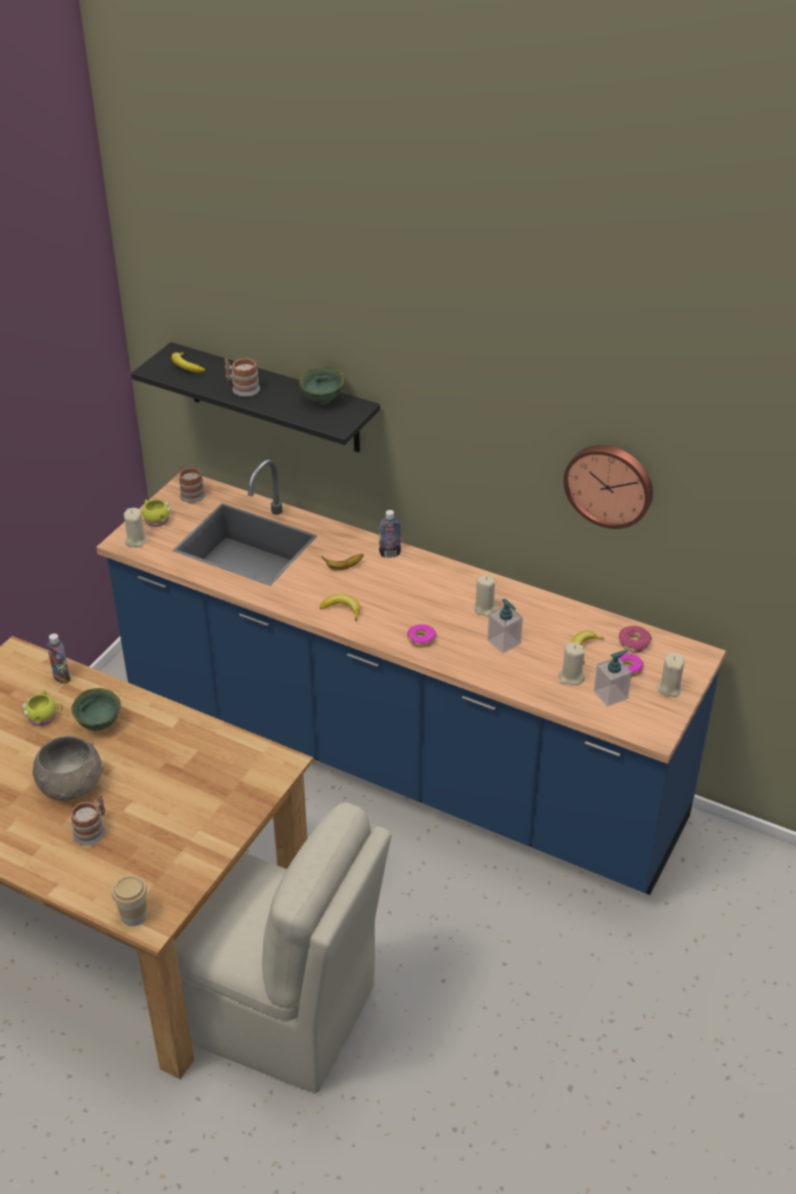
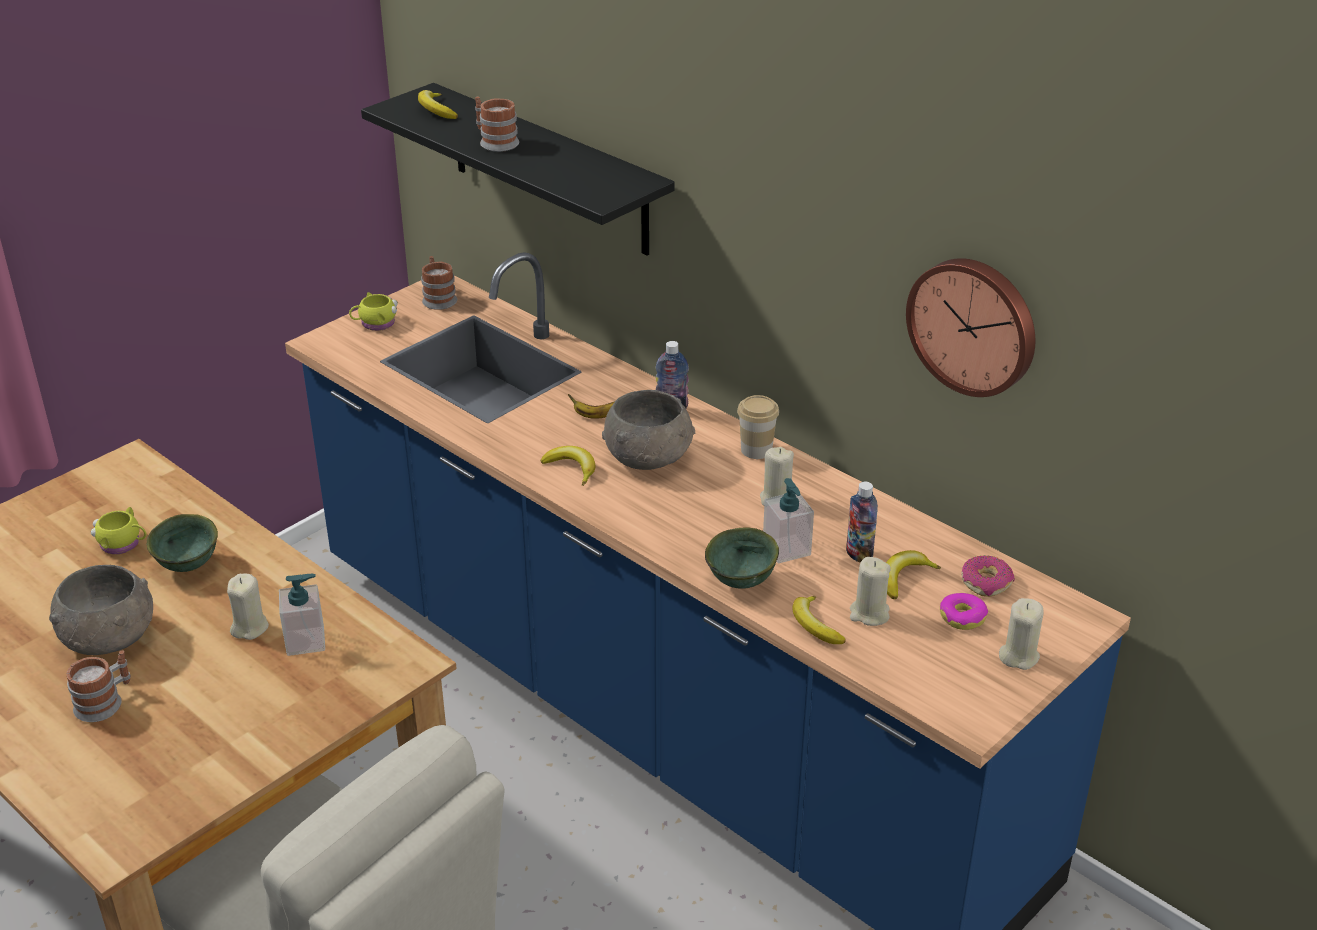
camera: 15 degrees right, 5 degrees down
bottle [47,633,70,684] -> bottle moved to [846,482,878,563]
cup [112,875,147,926] -> cup moved to [737,395,779,459]
beige candle [124,508,147,547] -> beige candle moved to [227,574,269,640]
green bowl [299,366,345,404] -> green bowl moved to [705,527,779,589]
donut [407,624,437,647] -> none
soap dispenser [594,650,632,707] -> soap dispenser moved to [279,574,325,656]
none -> grey bowl [602,390,695,470]
none -> banana [792,596,846,644]

